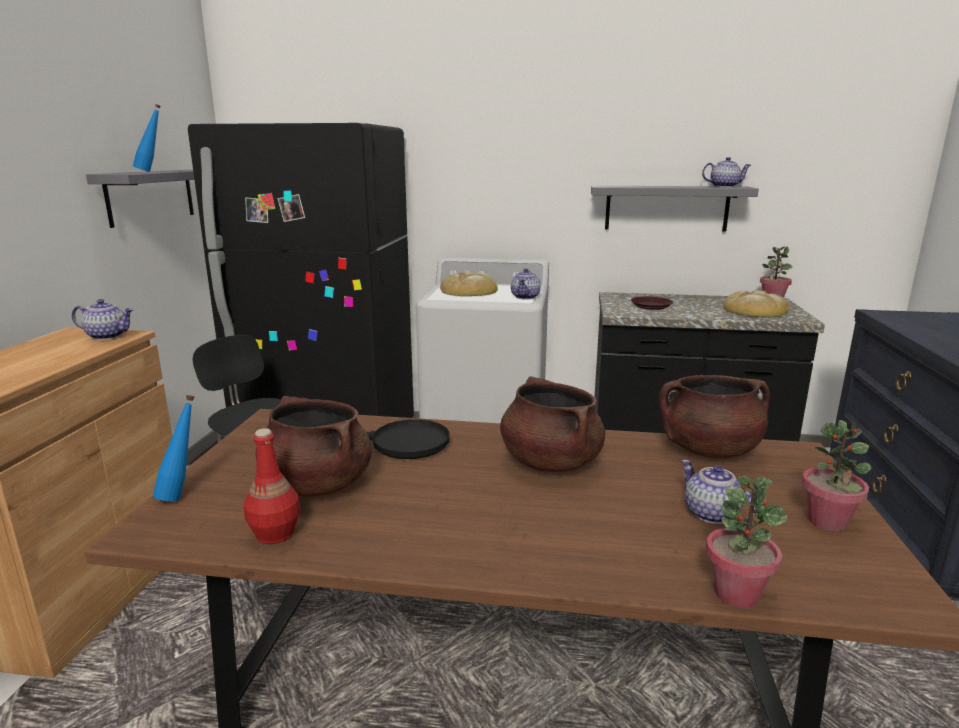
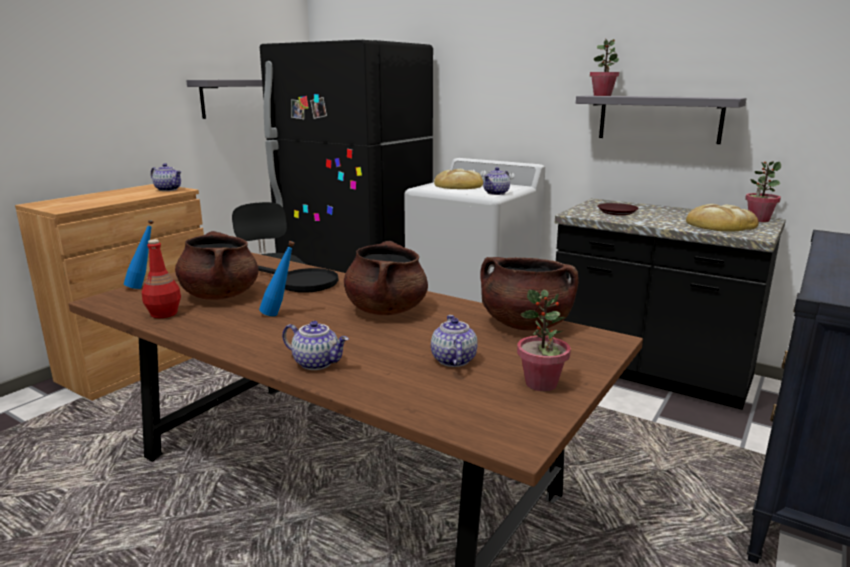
camera: 25 degrees right, 0 degrees up
blue bottle [133,104,160,172] -> blue bottle moved to [259,241,295,316]
teapot [702,157,751,187] -> teapot moved to [282,321,349,370]
potted plant [706,476,788,608] -> potted plant moved to [590,39,619,96]

